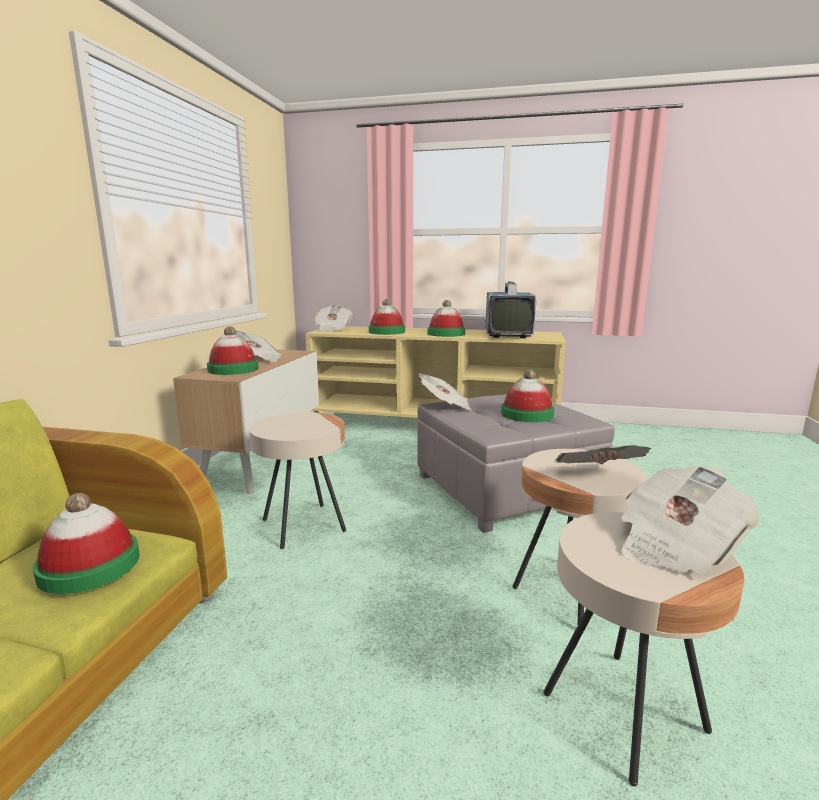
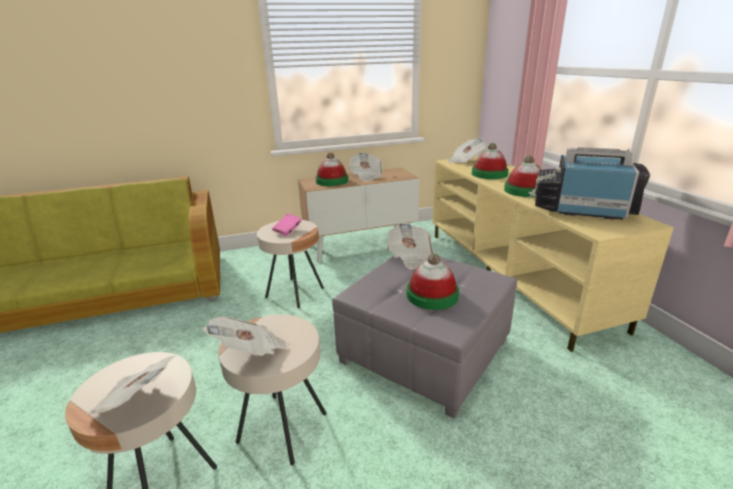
camera: 60 degrees right, 10 degrees up
hat [33,493,140,594] -> none
television [485,281,537,338] -> television turned 135 degrees counterclockwise [529,147,650,220]
none -> pink book [272,213,302,236]

